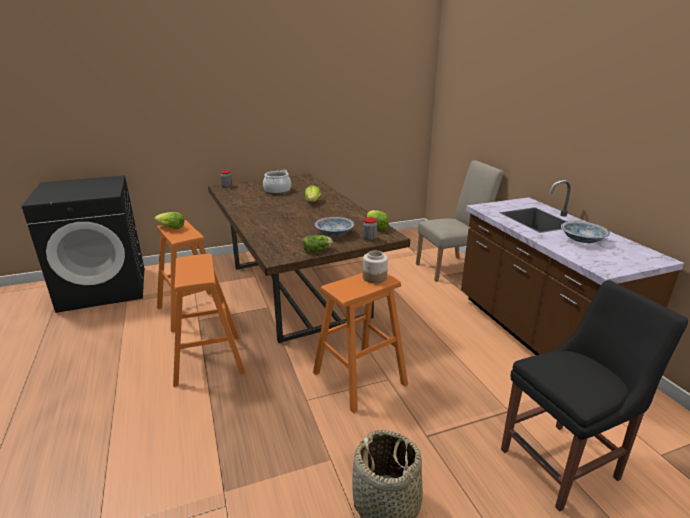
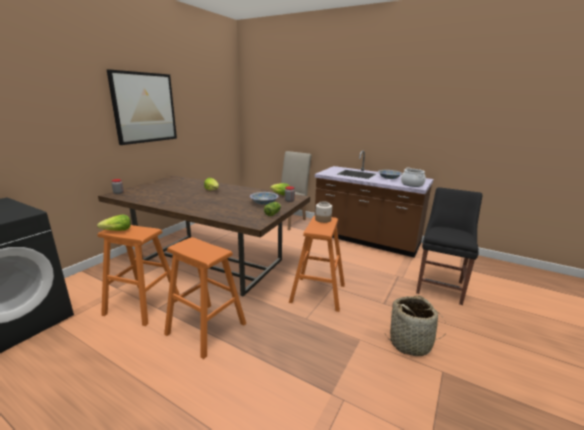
camera: 40 degrees left, 5 degrees down
cooking pot [263,170,291,194] -> cooking pot moved to [401,168,426,187]
none -> picture [107,69,177,145]

